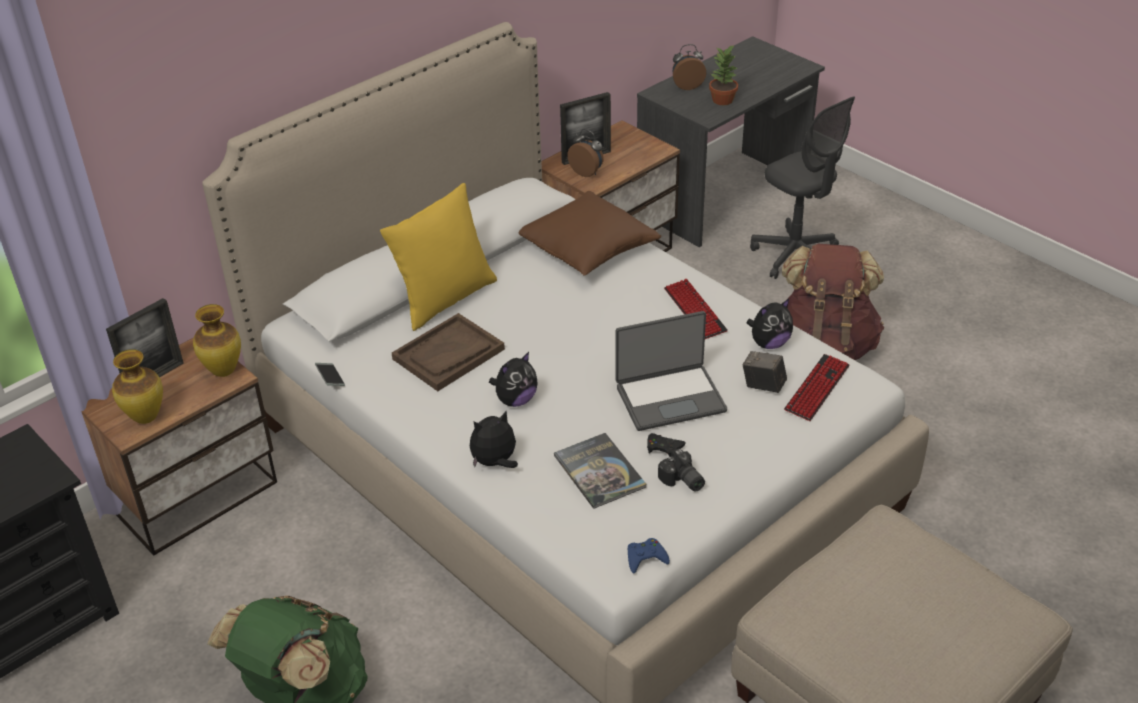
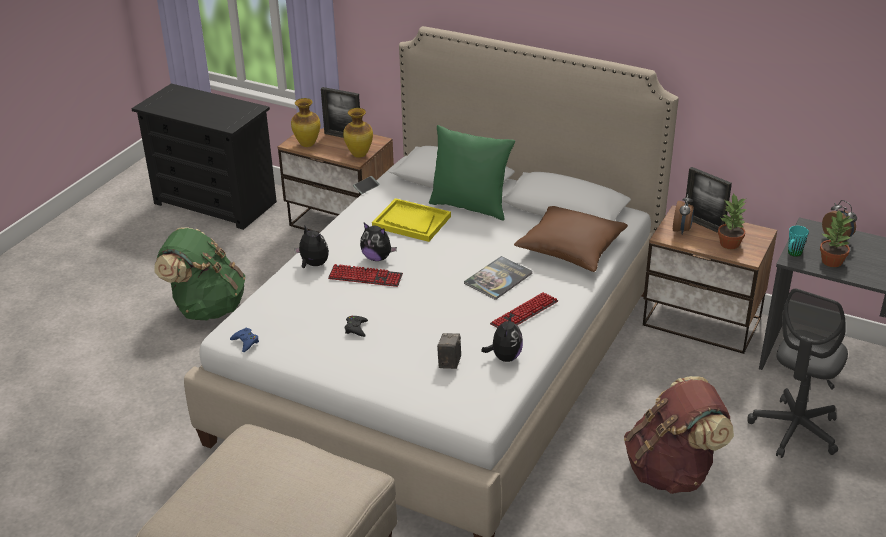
camera: 70 degrees right, 5 degrees down
yellow pillow [380,183,497,331] -> green pillow [429,125,515,220]
brown tray [392,313,505,391] -> yellow tray [372,198,451,242]
book [554,433,647,509] -> book moved to [464,256,533,300]
laptop [616,311,727,431] -> none
camera [658,449,705,492] -> none
plush toy [747,299,793,349] -> plush toy turned 120 degrees counterclockwise [481,314,523,362]
keyboard [784,354,850,421] -> keyboard moved to [328,264,403,287]
none -> potted plant [718,193,747,249]
none -> turquoise mug [788,226,809,257]

